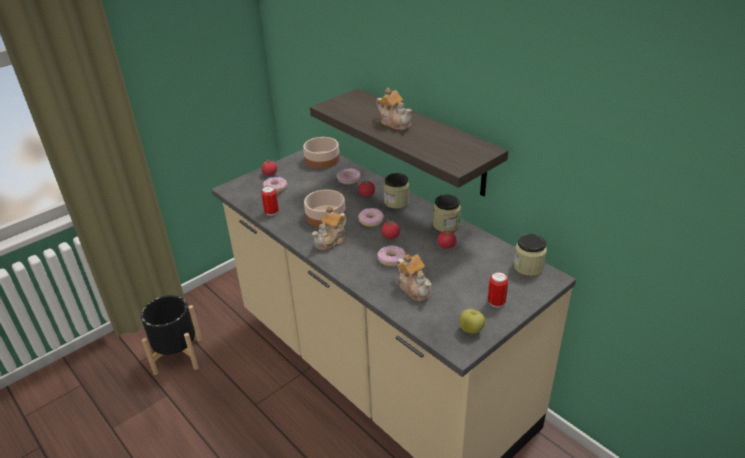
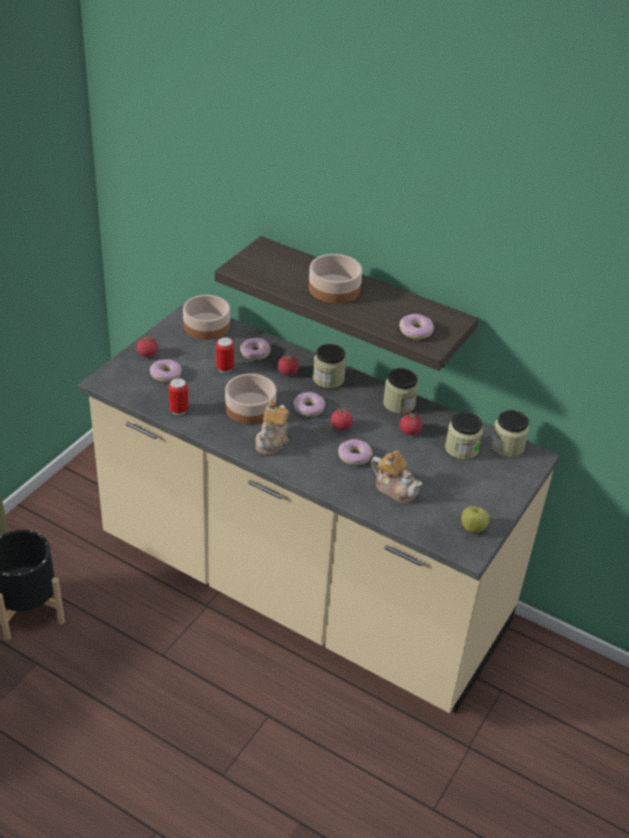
camera: 20 degrees left, 5 degrees up
teapot [376,88,412,130] -> bowl [309,254,362,304]
can [488,272,508,307] -> can moved to [216,337,234,373]
none -> donut [399,313,434,339]
none -> jar [445,412,483,460]

